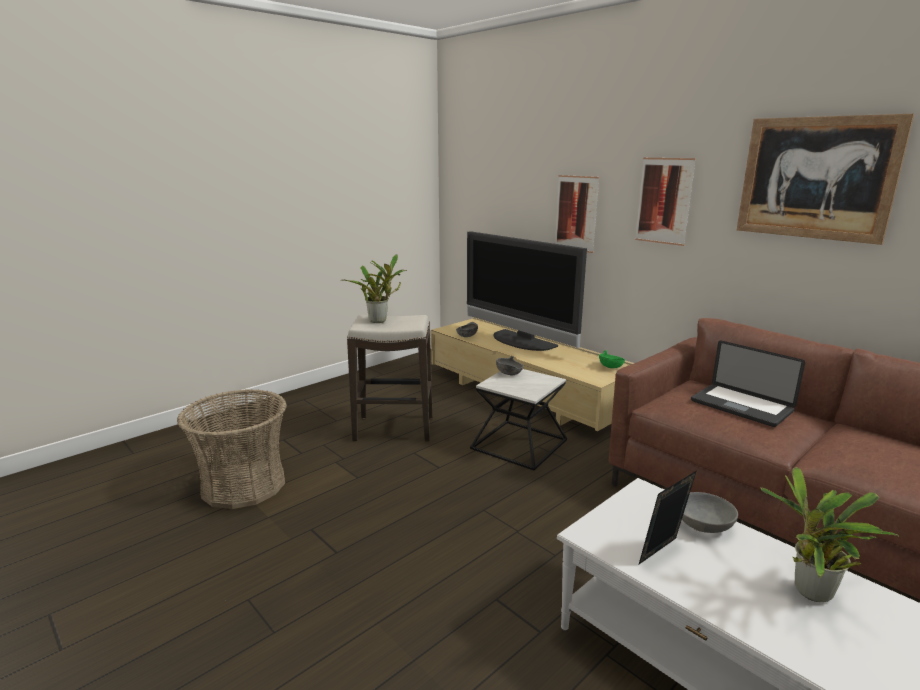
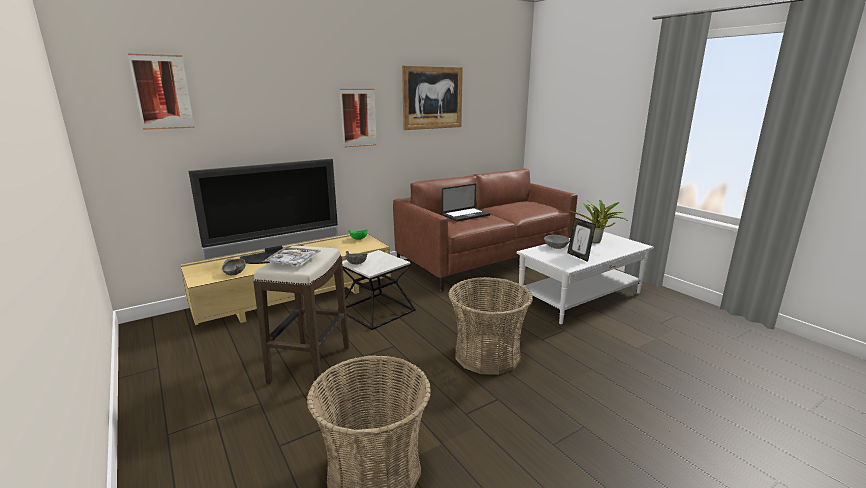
camera: 80 degrees left, 0 degrees up
potted plant [343,254,407,323] -> tray [263,247,320,265]
picture [555,175,600,253] -> picture moved to [128,54,194,130]
none -> basket [448,277,533,375]

